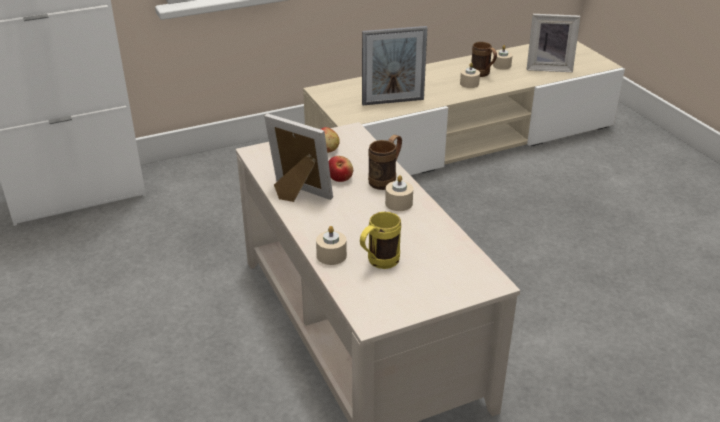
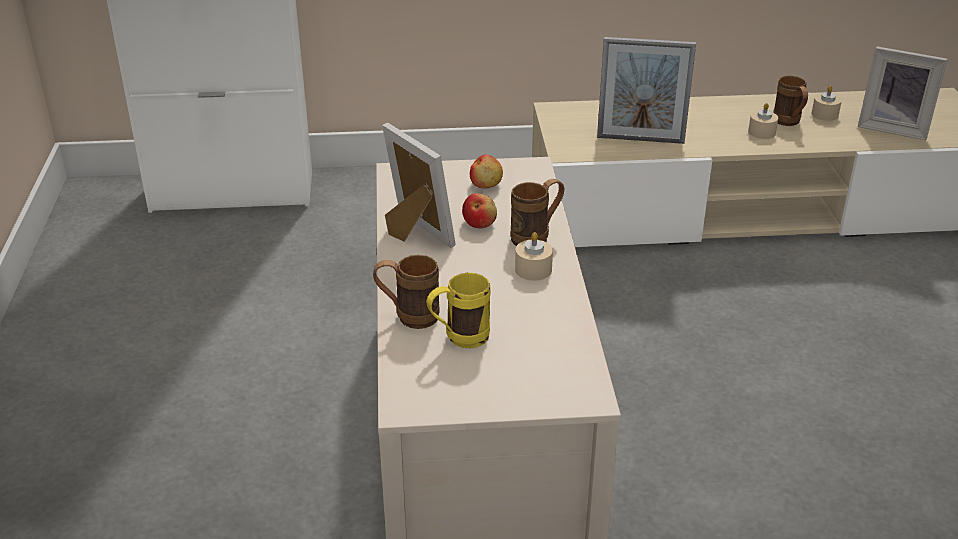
camera: 20 degrees right, 0 degrees up
beige candle [316,226,347,265] -> brown mug [373,255,440,329]

